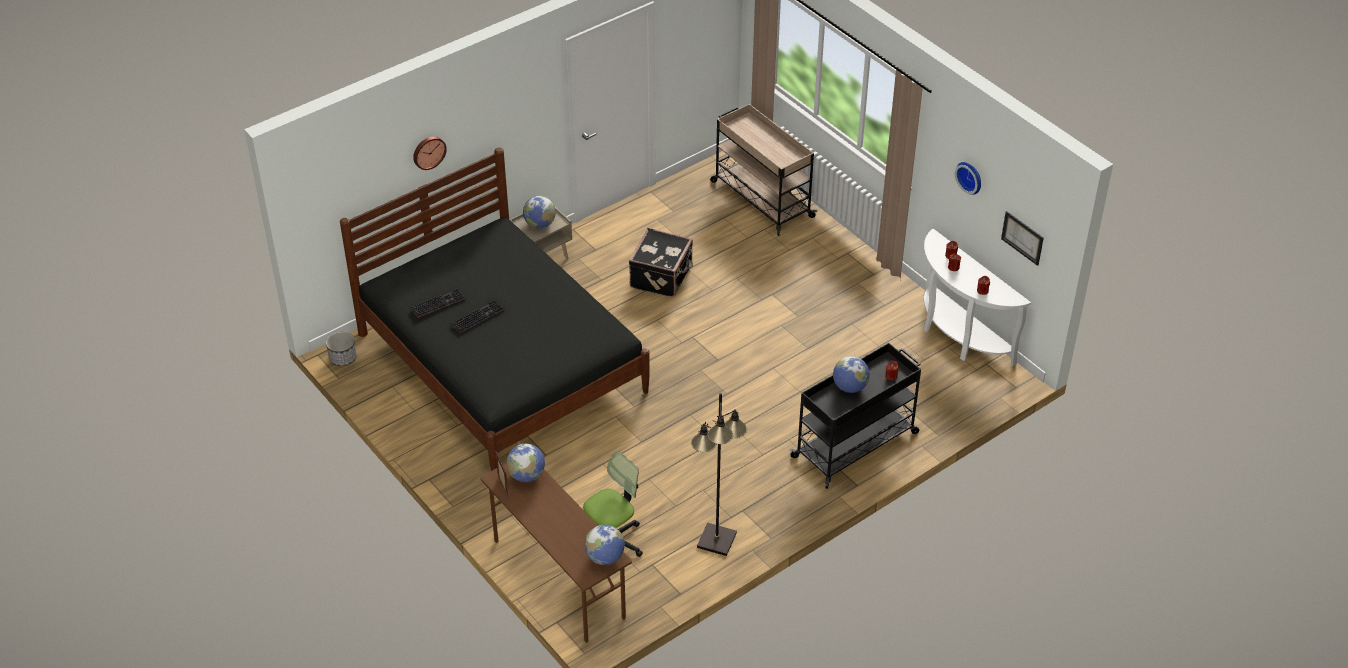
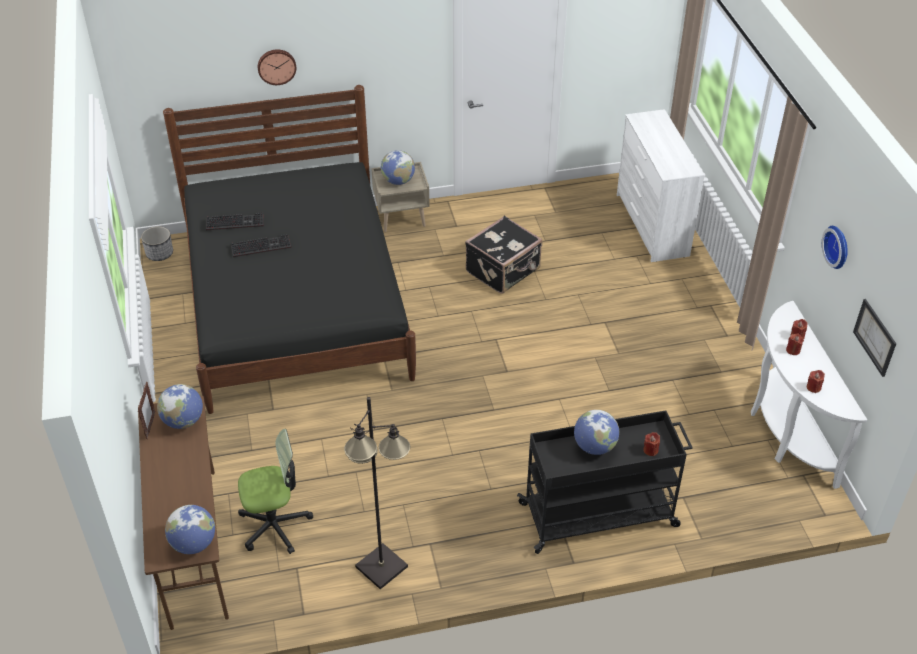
camera: 25 degrees right, 0 degrees up
beige cart [710,104,817,236] -> white dresser [617,109,705,262]

